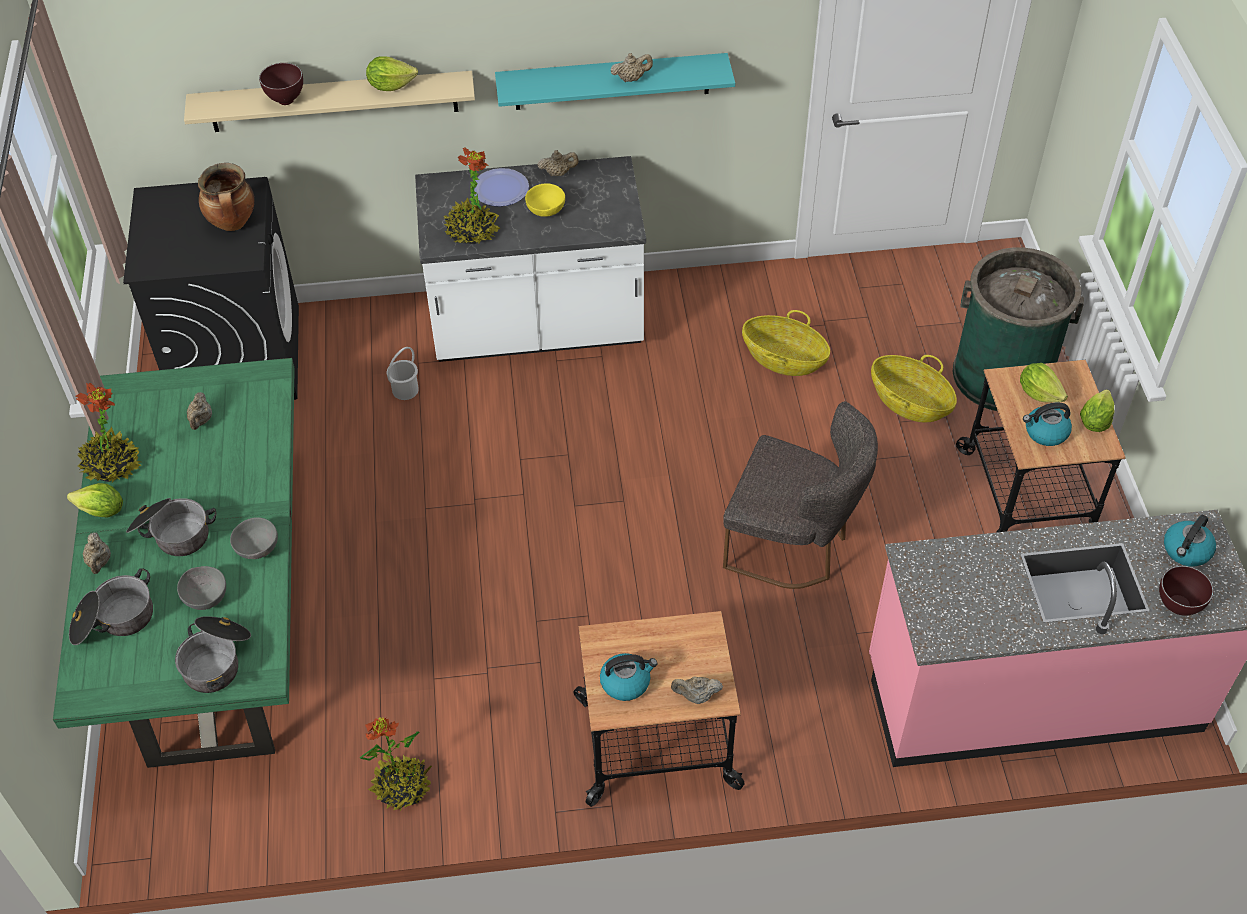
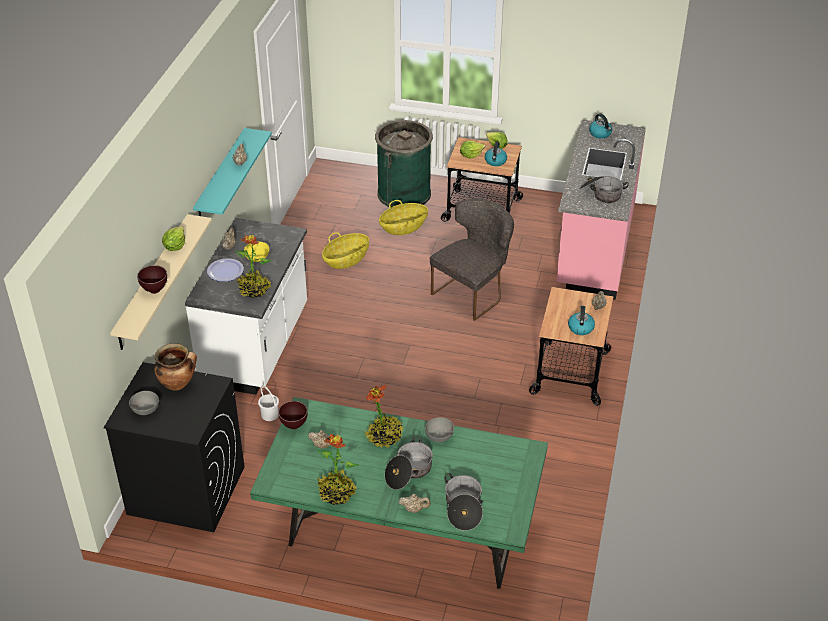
camera: 70 degrees left, 10 degrees down
lettuce [67,483,123,517] -> none
cooking pot [175,616,251,693] -> cooking pot moved to [580,176,629,203]
grey bowl [177,566,226,610] -> grey bowl moved to [129,391,159,415]
potted plant [360,717,432,811] -> potted plant moved to [364,385,403,448]
brown bowl [1159,566,1214,616] -> brown bowl moved to [278,401,308,429]

